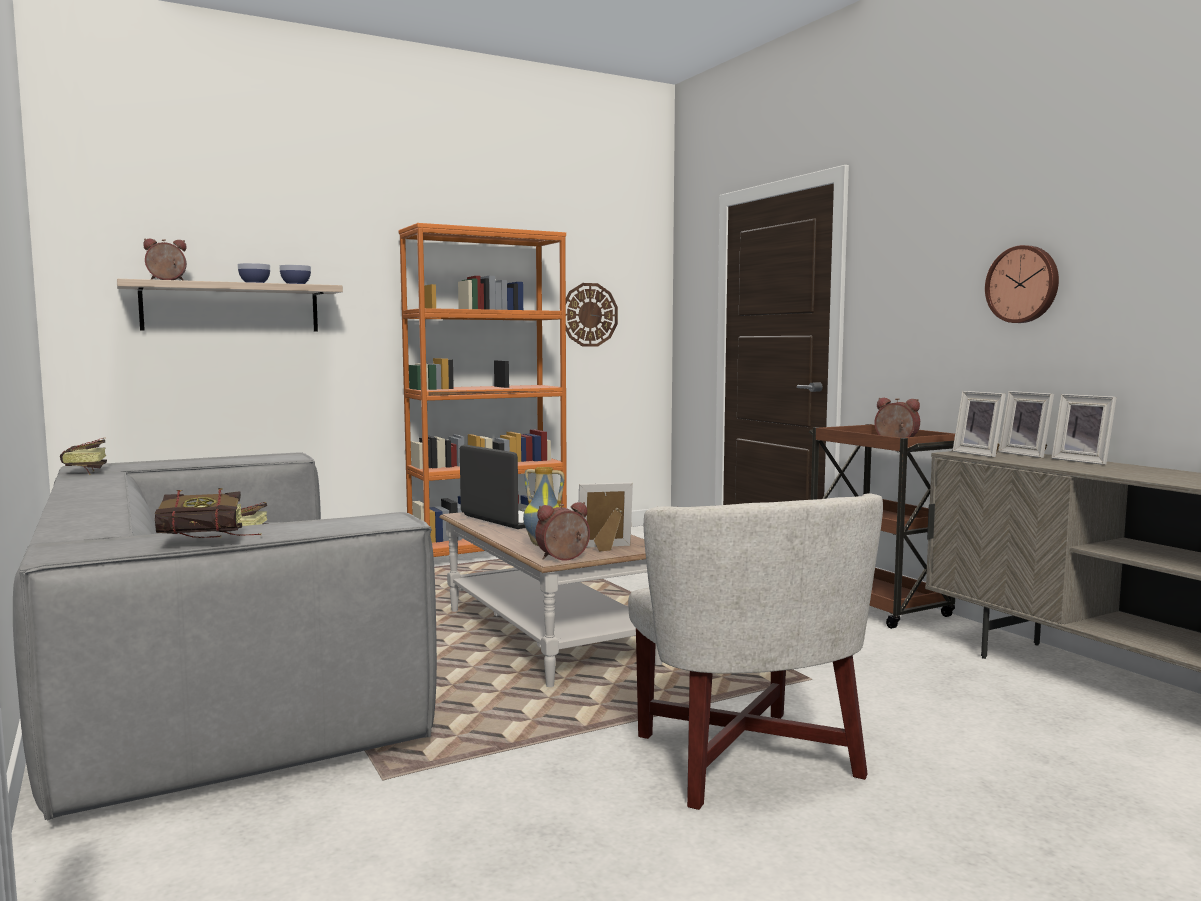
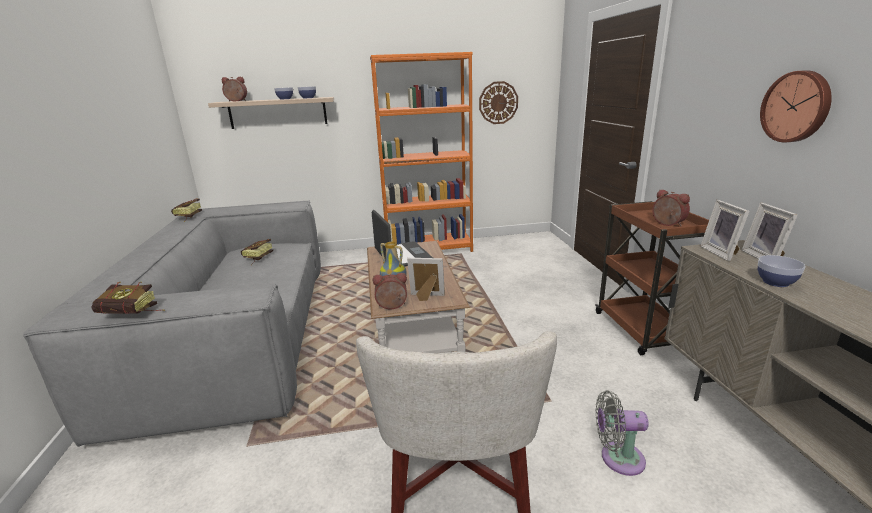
camera: 20 degrees right, 15 degrees up
picture frame [1051,394,1117,465] -> none
none -> grey fan [596,390,649,476]
none -> bowl [758,255,805,287]

